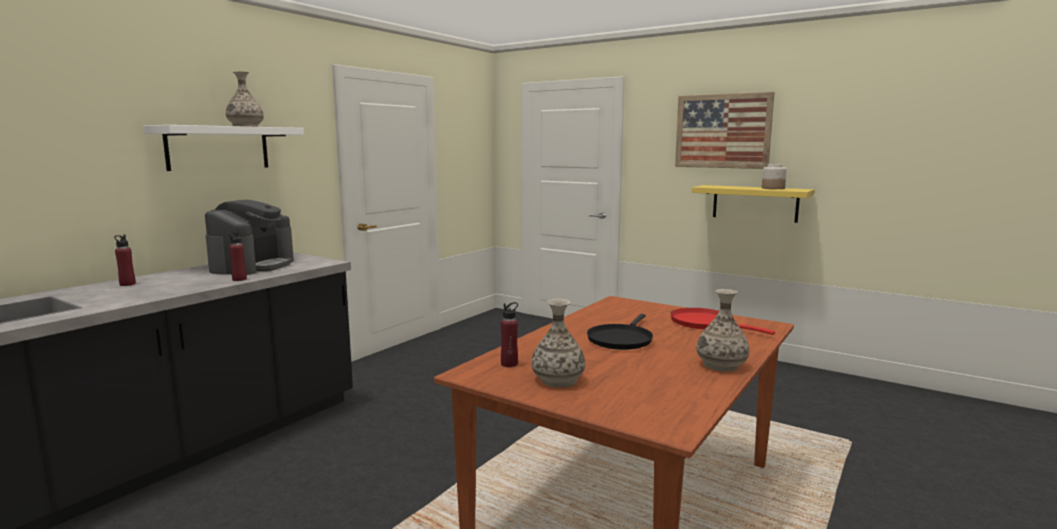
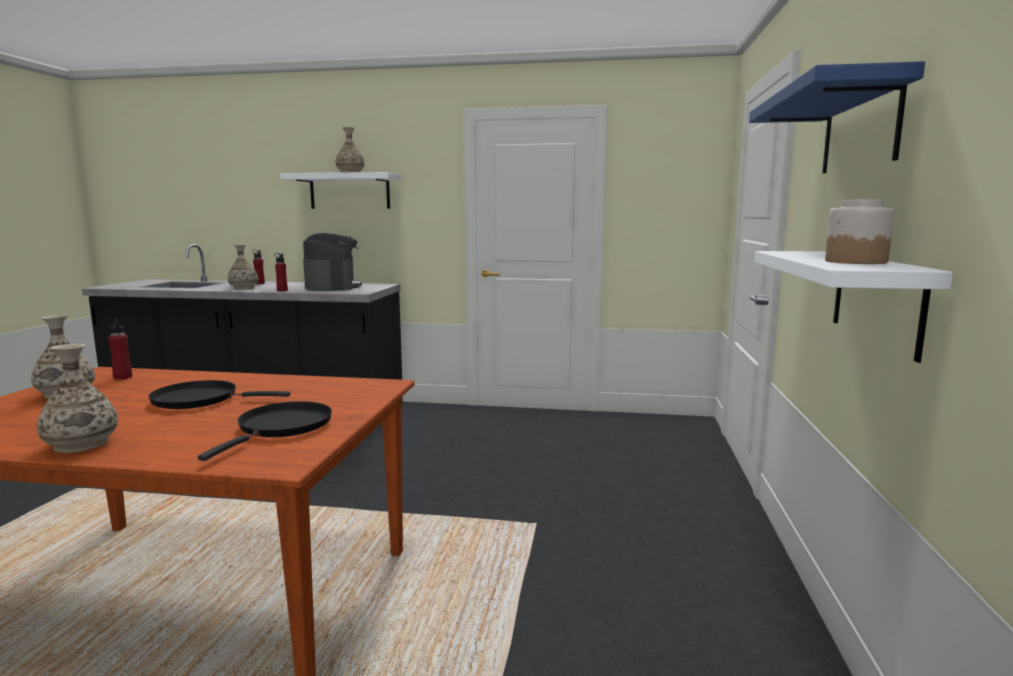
camera: 65 degrees right, 0 degrees up
coffee machine [205,200,294,275] -> coffee machine turned 90 degrees counterclockwise [303,233,362,291]
red frying pan [670,308,775,335] -> black frying pan [198,401,332,461]
picture [675,92,775,169] -> blue shelf [749,61,925,173]
yellow shelf [692,185,814,223] -> white shelf [754,251,953,363]
none -> vase [227,244,258,289]

